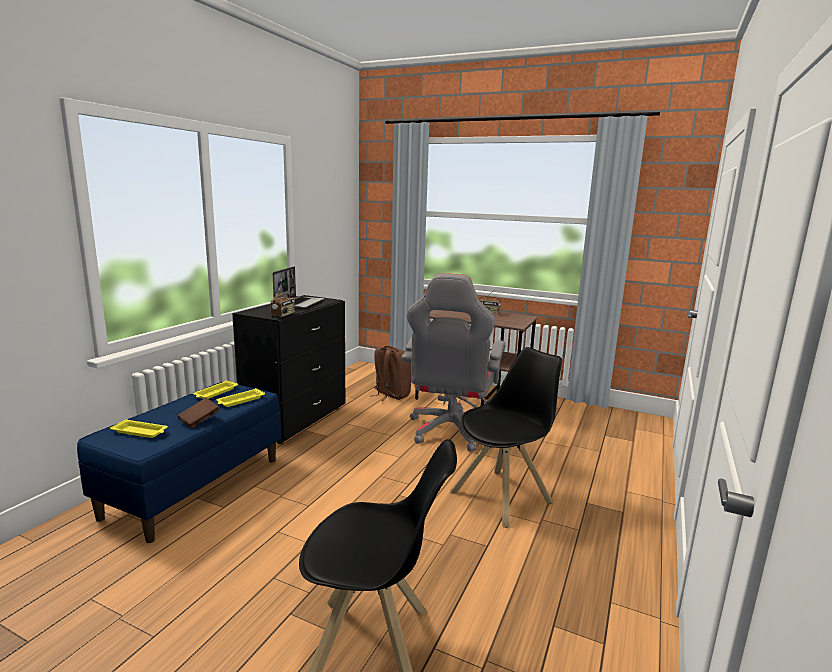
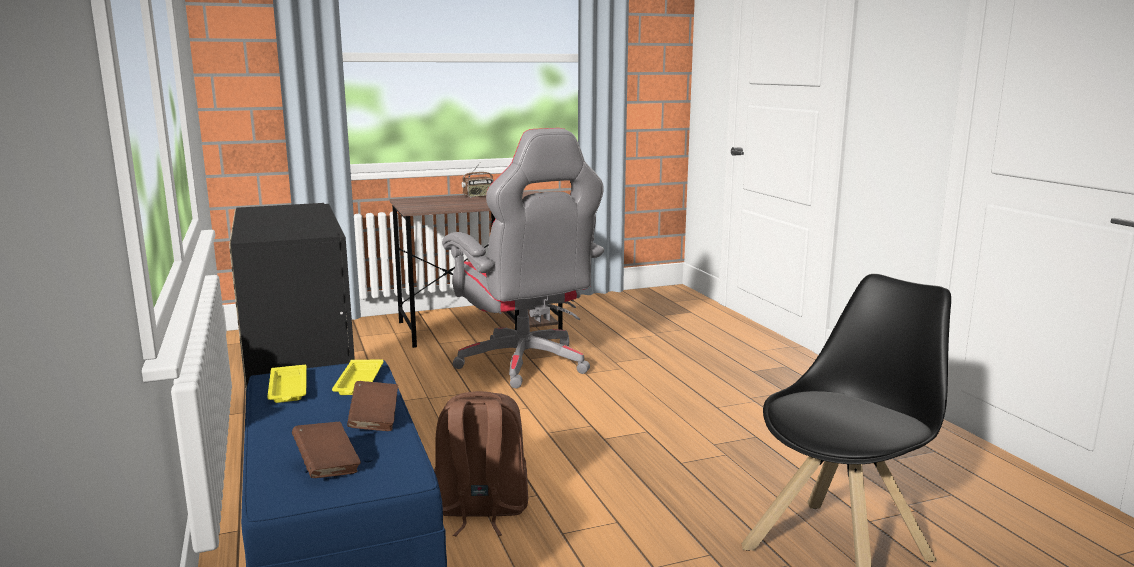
camera: 45 degrees left, 0 degrees up
yellow tray [110,419,168,438] -> brown book [292,421,361,478]
radio [270,285,295,317] -> none
laptop [273,267,324,309] -> none
brown backpack [372,346,412,401] -> brown backpack moved to [434,391,528,536]
black chair [450,347,562,528] -> none

